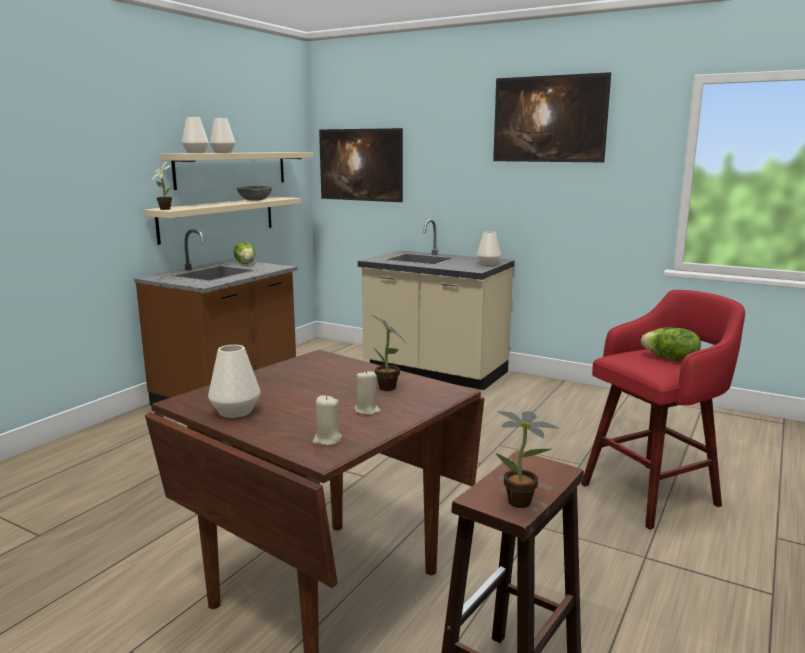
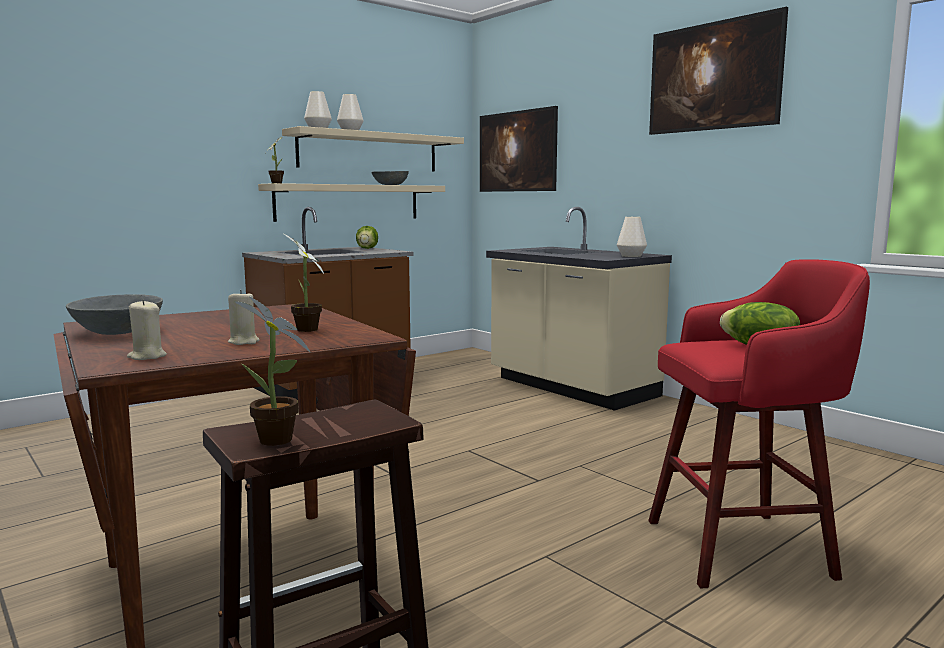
camera: 20 degrees right, 5 degrees down
white vase [208,345,260,418] -> grey bowl [66,294,163,335]

